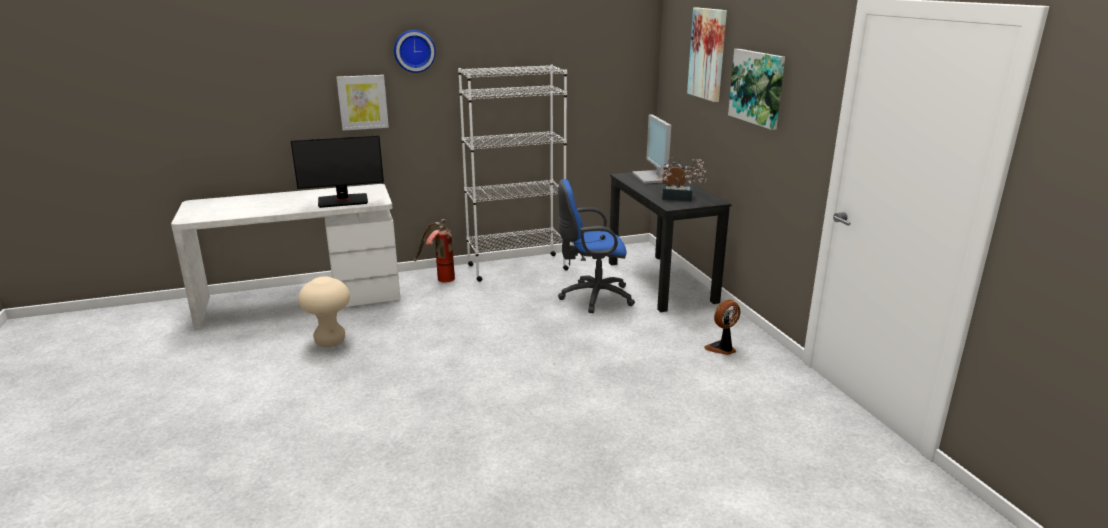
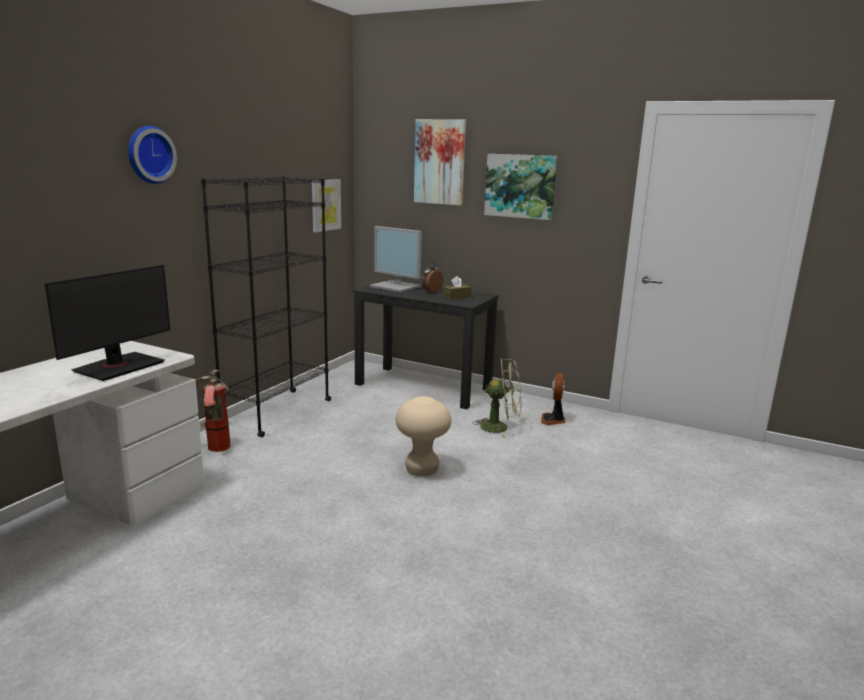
camera: 45 degrees left, 5 degrees down
beige stool [298,276,350,347] -> beige stool moved to [396,396,451,477]
picture [336,75,389,131] -> picture moved to [312,180,341,232]
white bookcase [458,64,569,282] -> black bookcase [201,176,331,437]
blue office chair [558,179,635,313] -> none
potted plant [656,159,707,201] -> brown tissue box [443,276,471,300]
none -> green fan [472,359,522,438]

